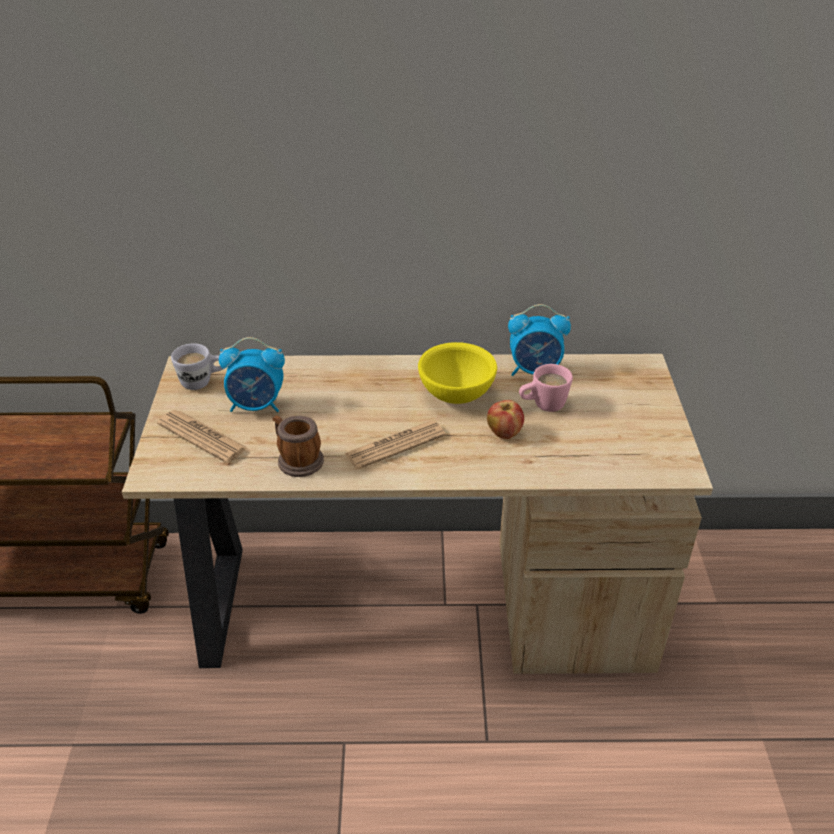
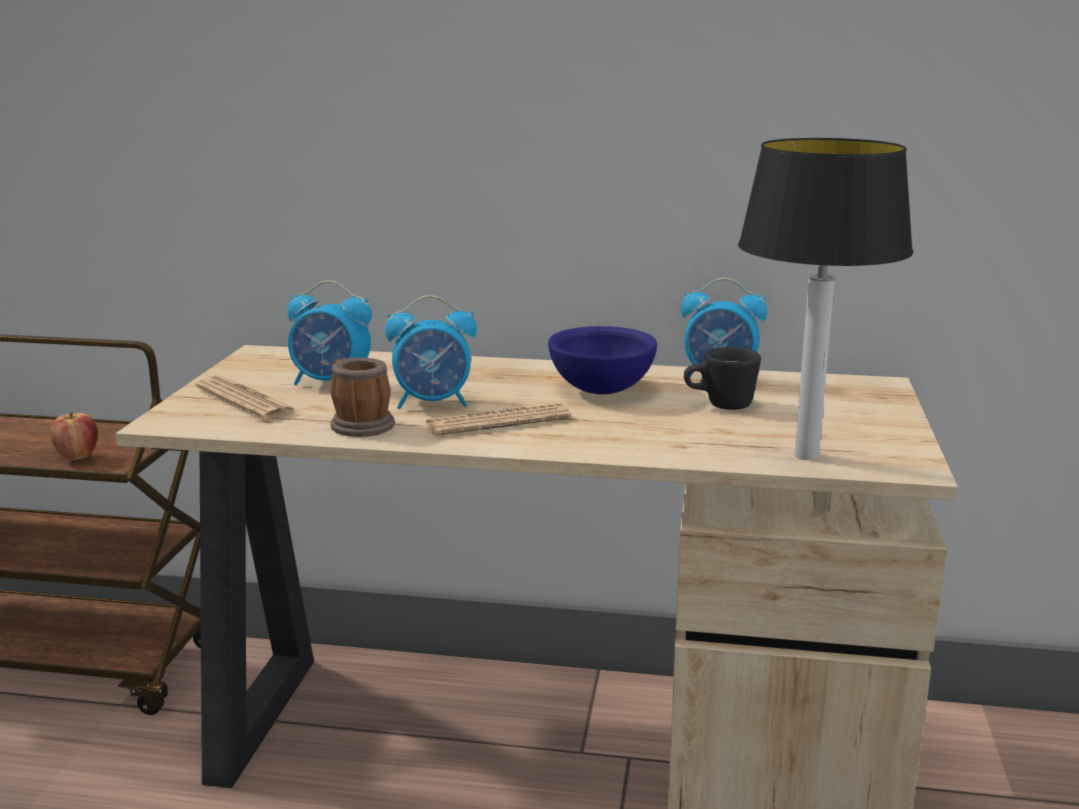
camera: 10 degrees right, 20 degrees down
white mug [171,344,223,390] -> none
yellow bowl [418,342,497,404] -> blue bowl [548,326,657,394]
apple [487,400,524,439] -> apple moved to [51,412,98,460]
pink mug [519,364,573,412] -> black mug [684,347,761,410]
none -> alarm clock [385,295,477,409]
none -> table lamp [738,138,913,460]

